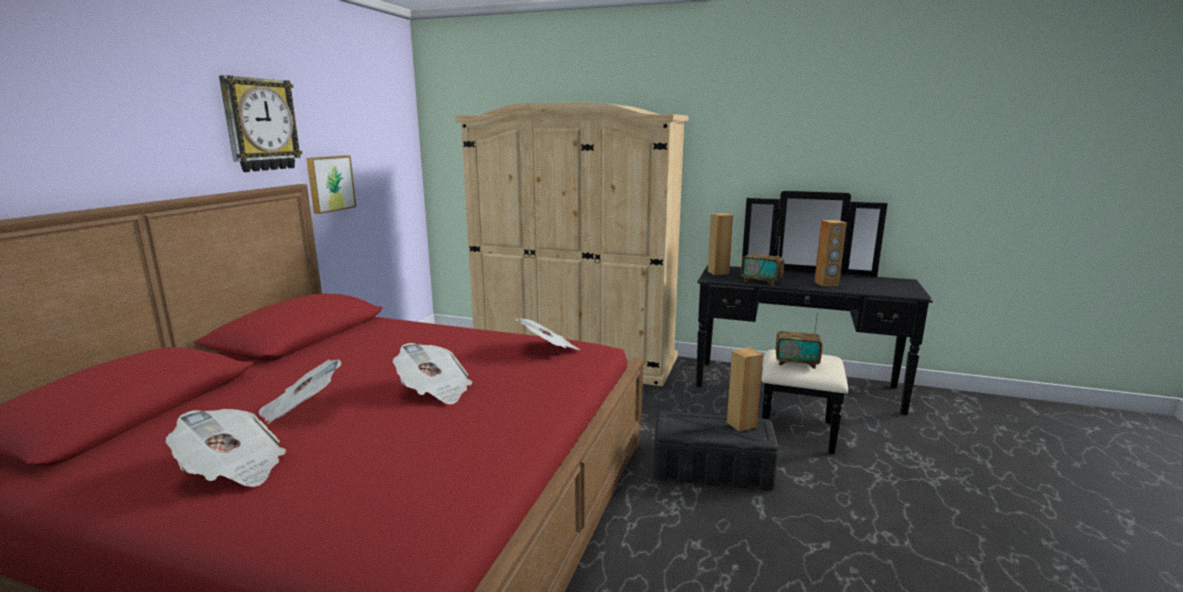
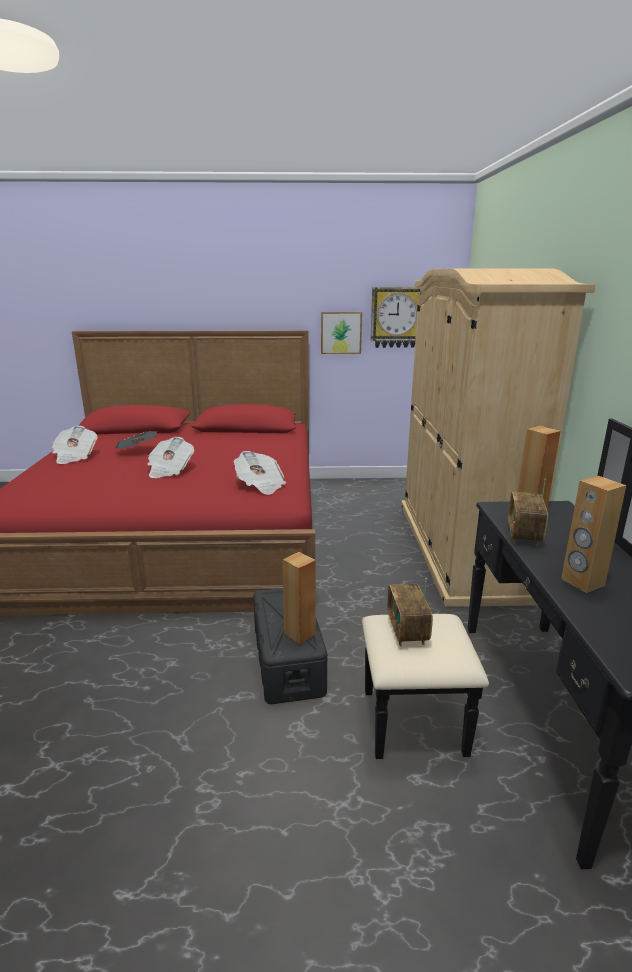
camera: 70 degrees right, 5 degrees up
wall clock [219,75,302,172] -> wall clock moved to [370,287,419,348]

